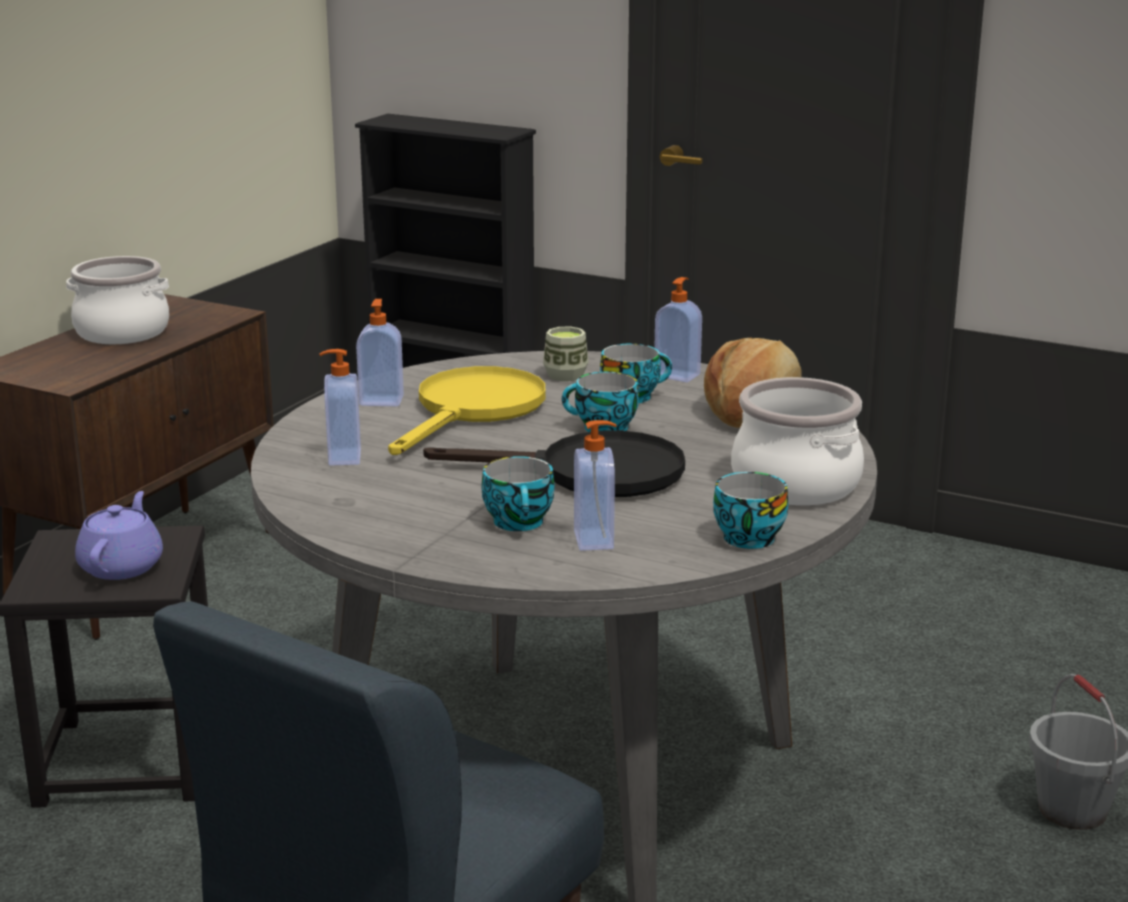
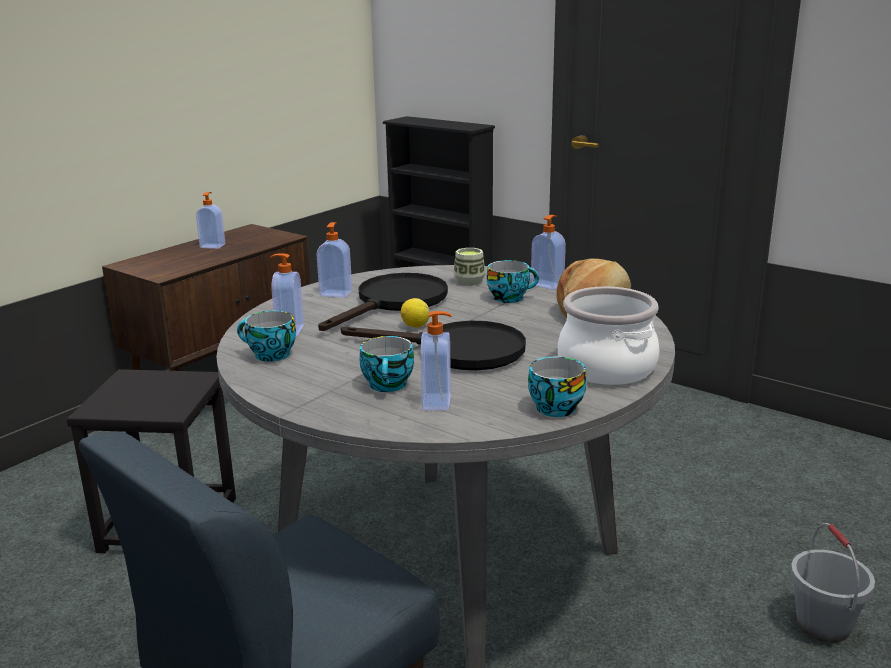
camera: 10 degrees right, 0 degrees up
cooking pot [66,256,169,344] -> soap dispenser [196,192,225,249]
purple teapot [75,491,163,580] -> none
yellow frying pan [388,366,545,455] -> black frying pan [318,273,448,331]
cup [562,372,639,432] -> cup moved to [237,310,296,362]
none -> lemon [401,298,429,328]

